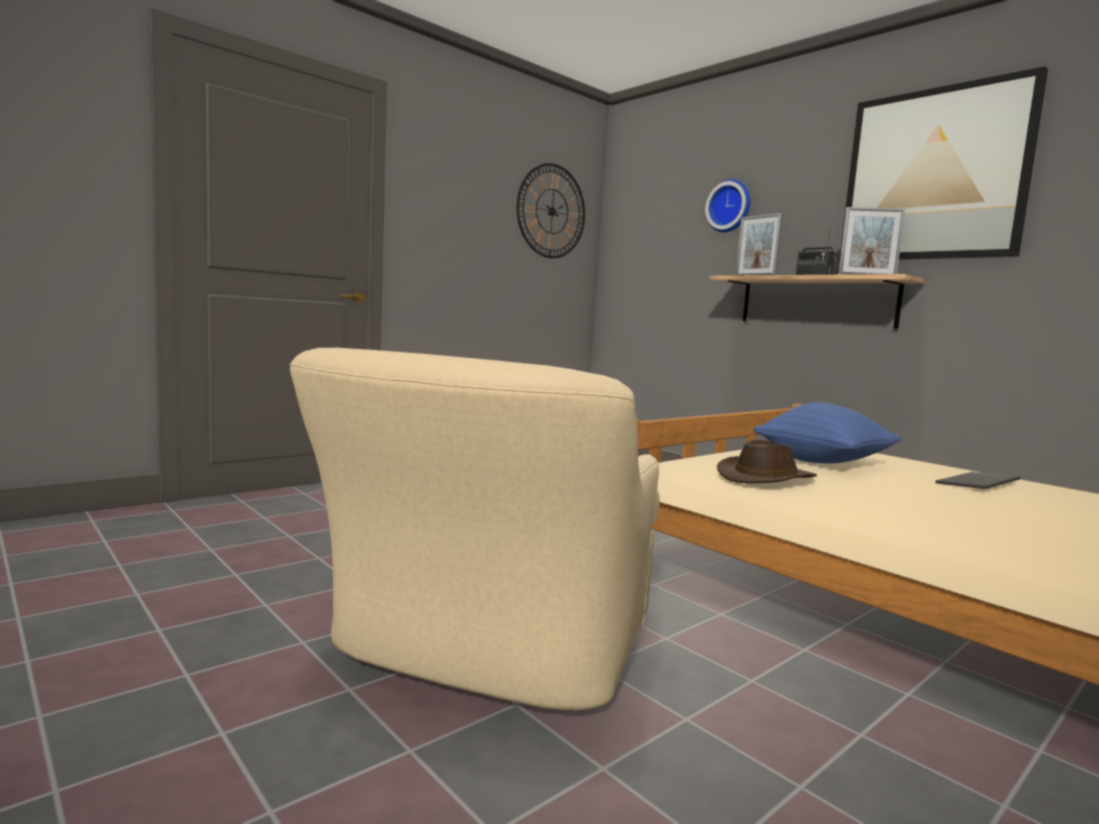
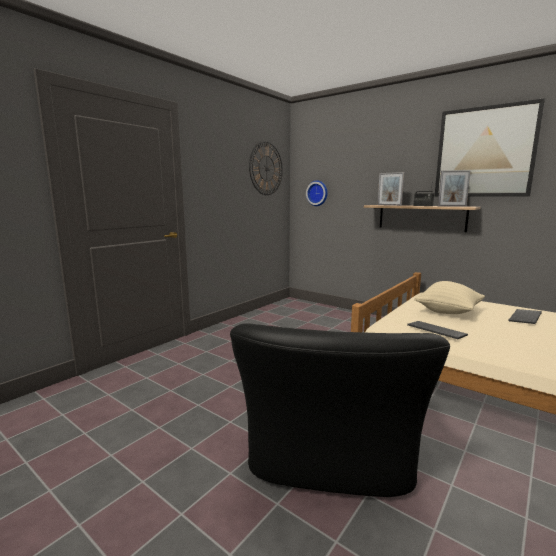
camera: 10 degrees left, 5 degrees up
beige armchair [289,348,660,710] -> black armchair [230,323,450,497]
wall clock [705,179,750,232] -> wall clock moved to [306,181,328,206]
brown hat [717,440,817,483] -> keyboard [407,321,468,339]
blue pillow [754,402,902,463] -> beige pillow [414,281,485,314]

